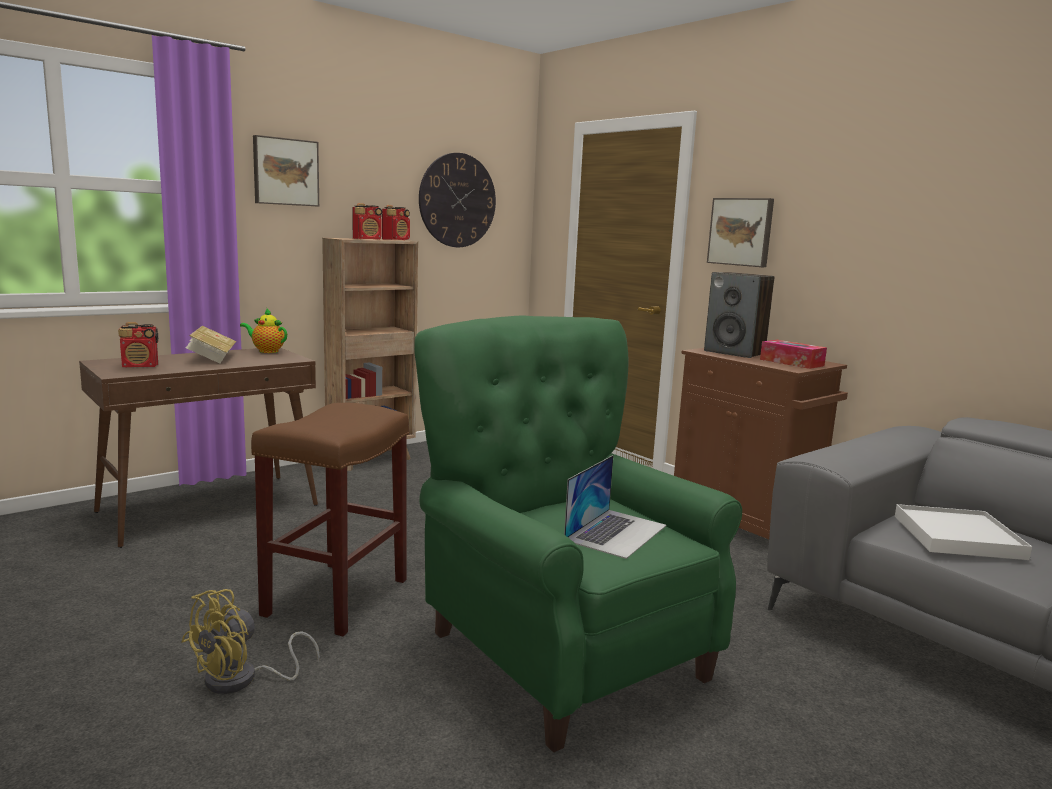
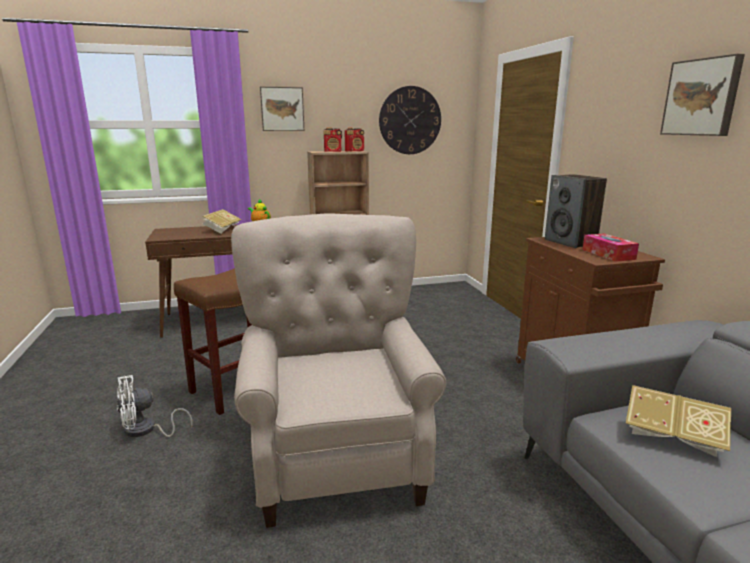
camera: 25 degrees right, 5 degrees up
radio [118,322,158,367] -> none
yellow fan [181,589,320,694] -> white fan [117,375,193,437]
green armchair [414,316,742,753] -> beige armchair [231,213,446,528]
laptop [564,455,667,559] -> none
picture [707,198,774,267] -> picture moved to [660,54,745,136]
white tray [895,504,1032,560] -> book [626,385,731,457]

